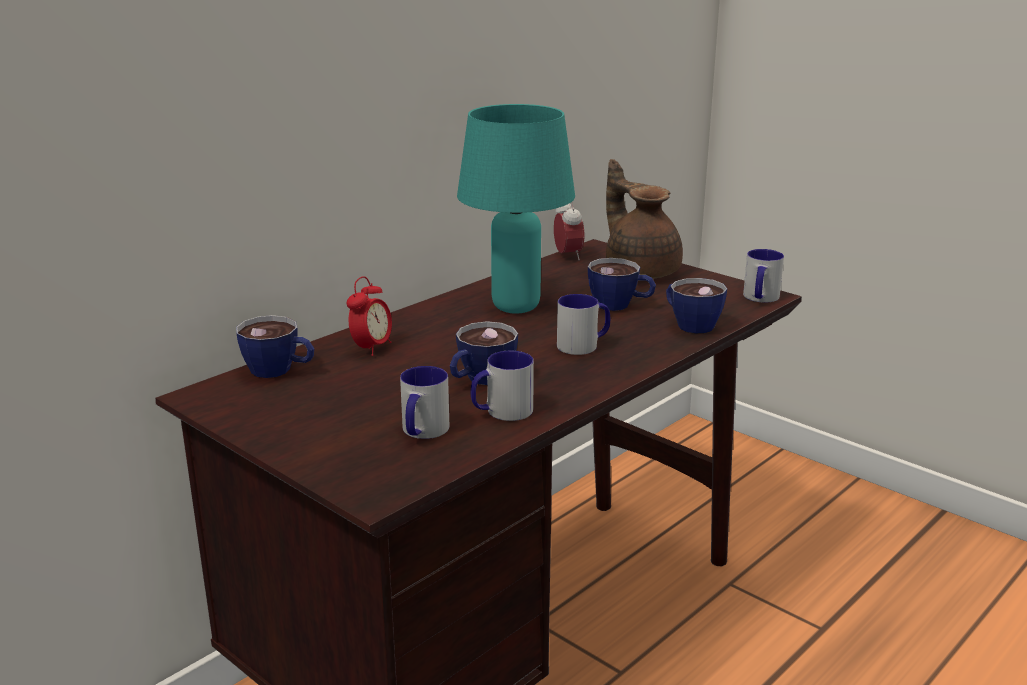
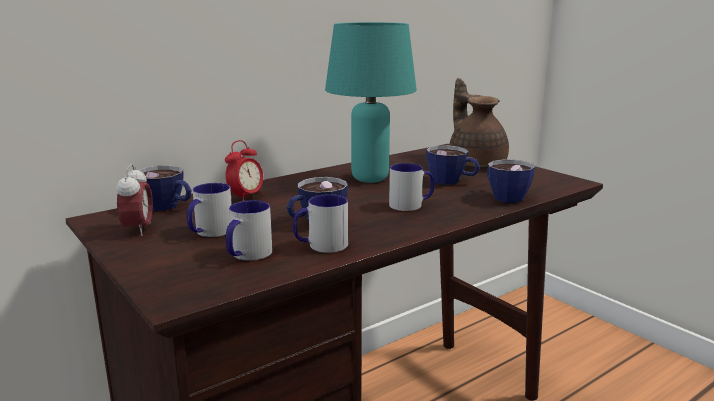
camera: 10 degrees right, 5 degrees down
alarm clock [554,202,585,260] -> alarm clock moved to [116,164,153,236]
mug [743,249,784,303] -> mug moved to [187,183,232,237]

